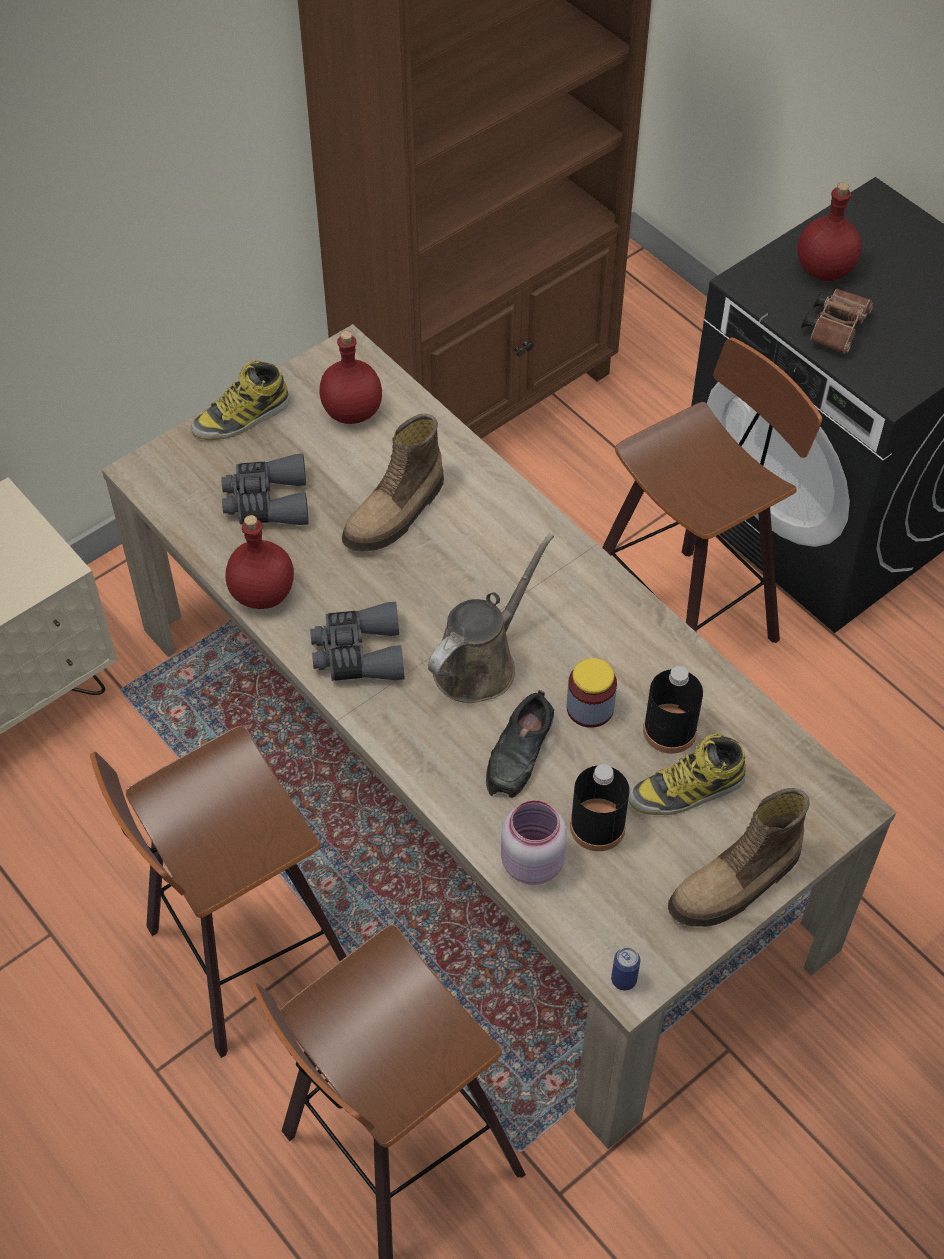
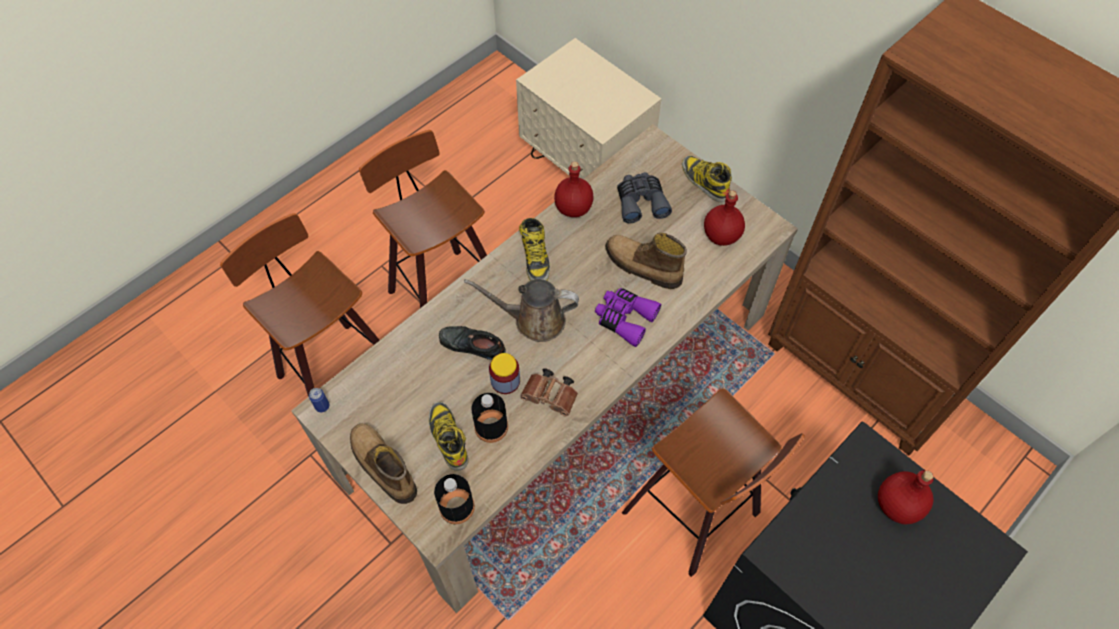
camera: 85 degrees right, 5 degrees up
grey binoculars [310,601,404,681] -> boot [519,218,550,281]
brown watering can [428,533,554,703] -> brown watering can turned 150 degrees clockwise [464,279,579,342]
pink jar [501,800,567,885] -> none
black bottle [570,764,630,851] -> black bottle moved to [434,474,475,524]
brown binoculars [801,288,874,354] -> brown binoculars moved to [520,368,578,417]
none -> purple binoculars [595,288,661,347]

